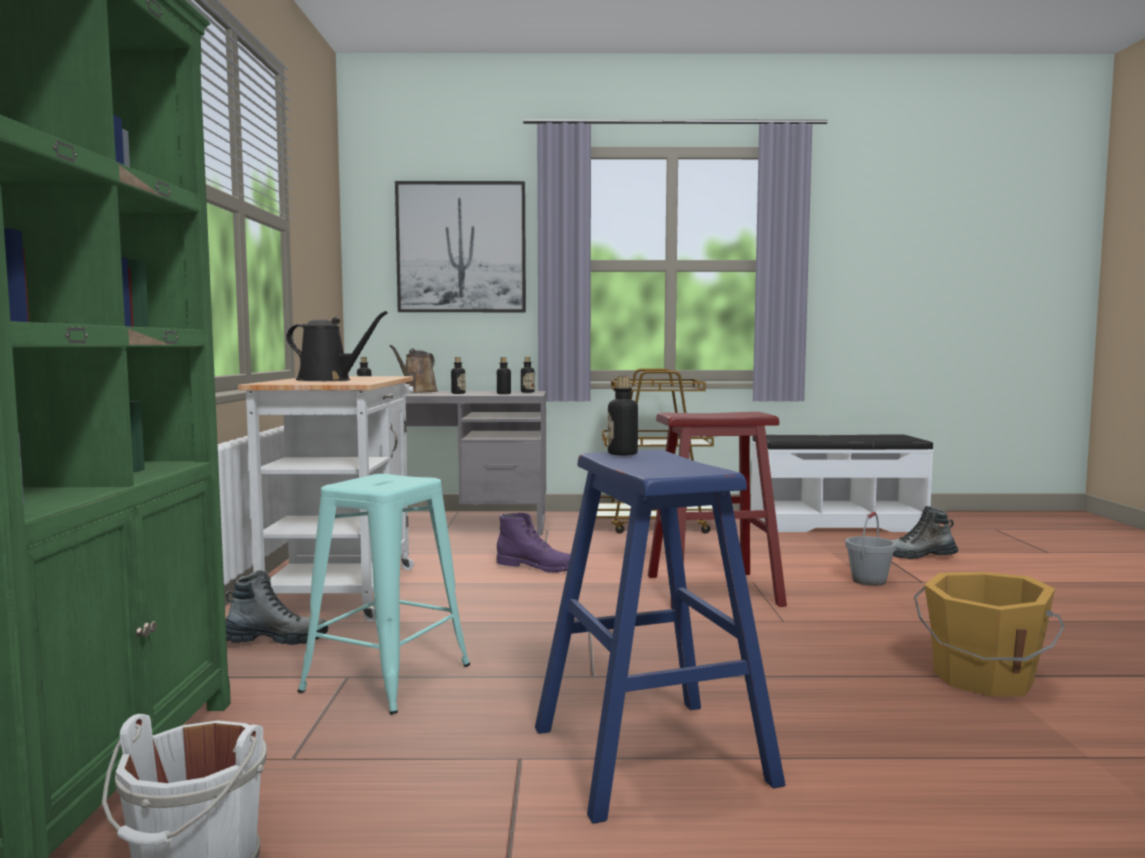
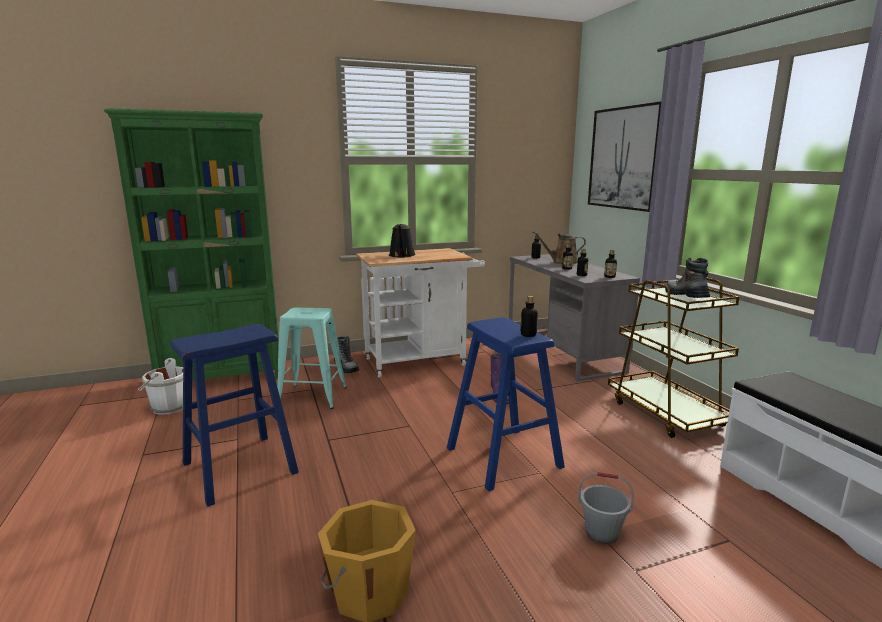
camera: 70 degrees right, 10 degrees up
bottle [608,376,638,455] -> bottle moved to [521,296,538,337]
red stool [648,412,787,609] -> blue stool [447,317,565,491]
boot [892,506,958,559] -> boot moved to [665,258,710,298]

